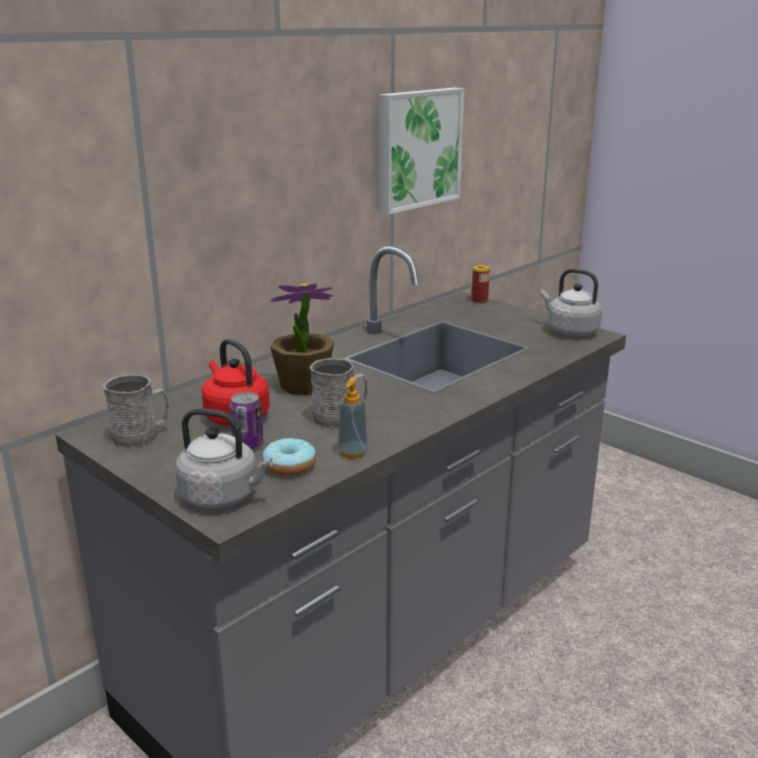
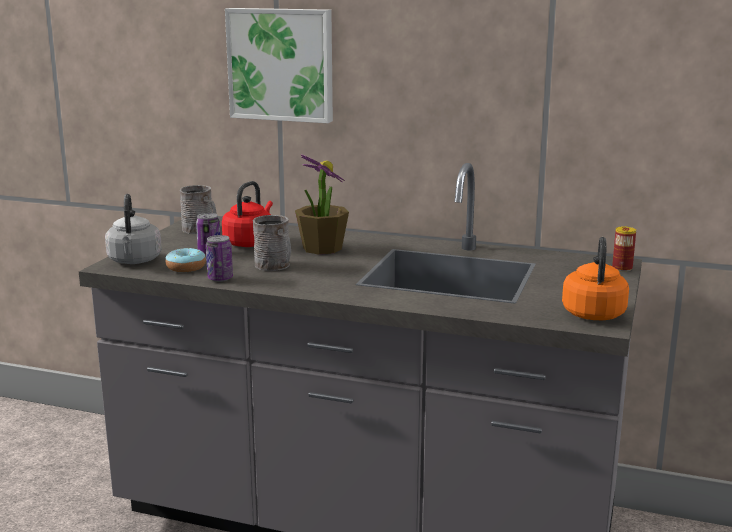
camera: 65 degrees right, 5 degrees down
soap dispenser [338,377,368,458] -> can [206,235,233,282]
picture [379,88,464,215] -> picture moved to [225,8,333,123]
grey kettle [540,269,602,337] -> orange kettle [562,237,629,320]

